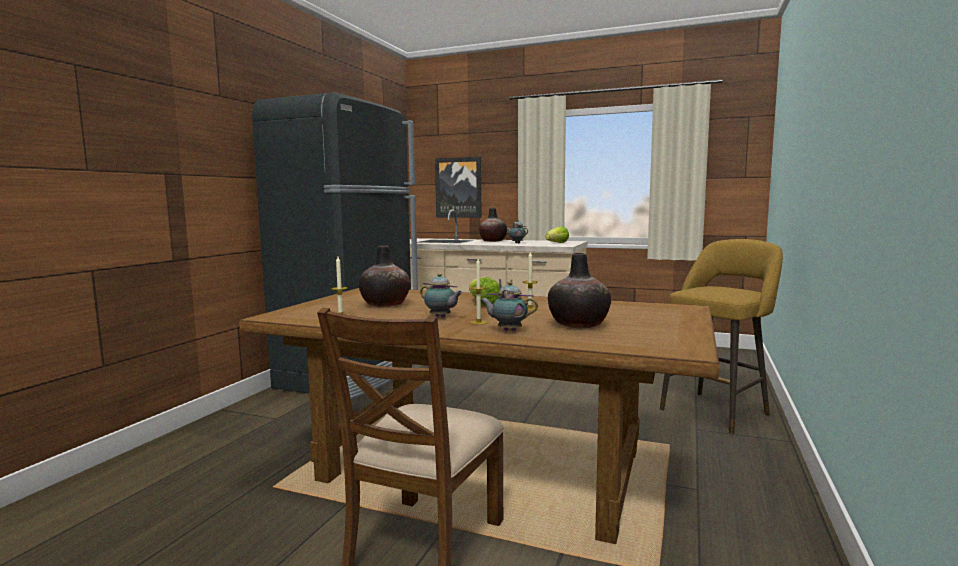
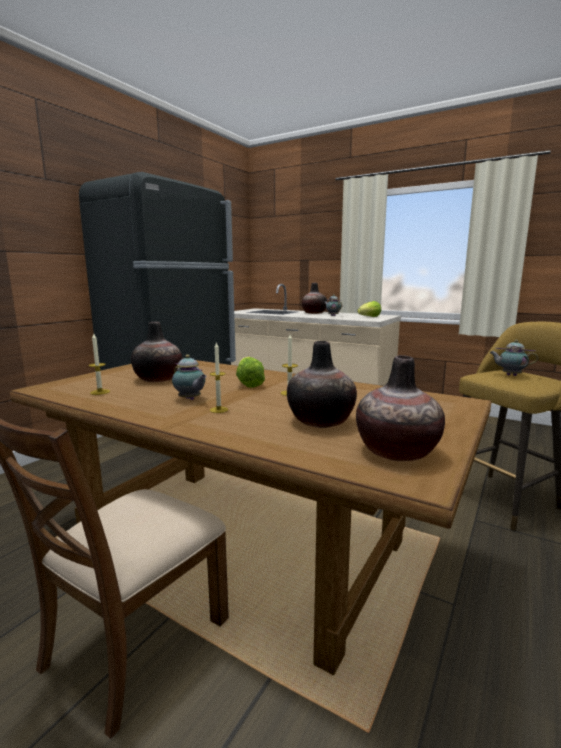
camera: 10 degrees right, 5 degrees up
picture [435,157,482,218] -> none
teapot [480,281,538,331] -> teapot moved to [489,340,538,376]
none -> vase [356,355,445,461]

